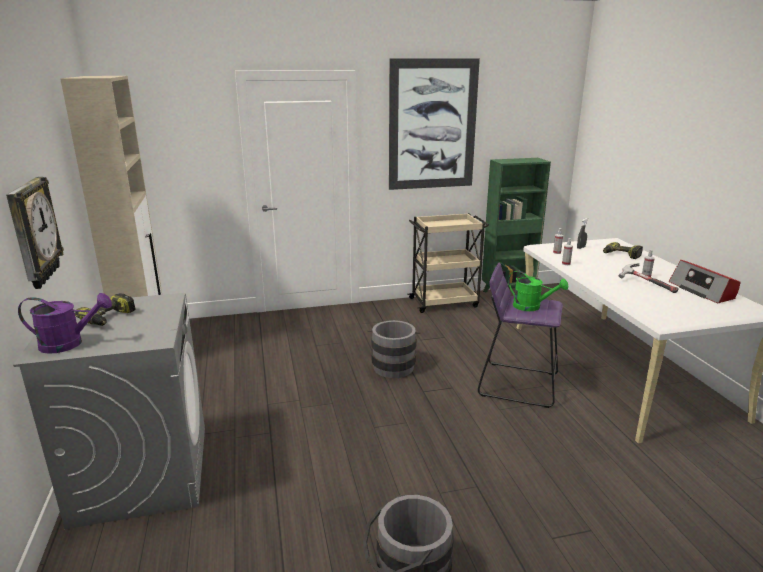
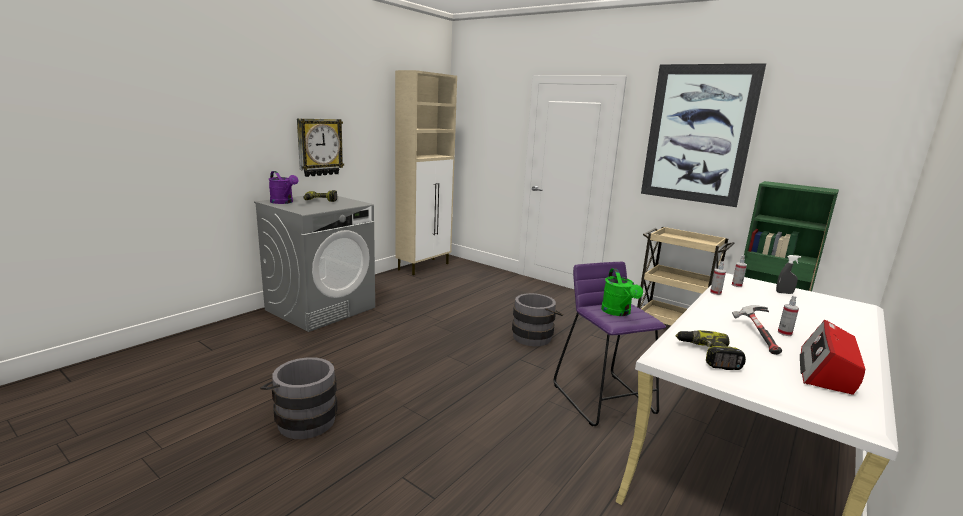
camera: 50 degrees right, 5 degrees down
power drill [603,242,643,259] -> power drill moved to [675,330,746,370]

